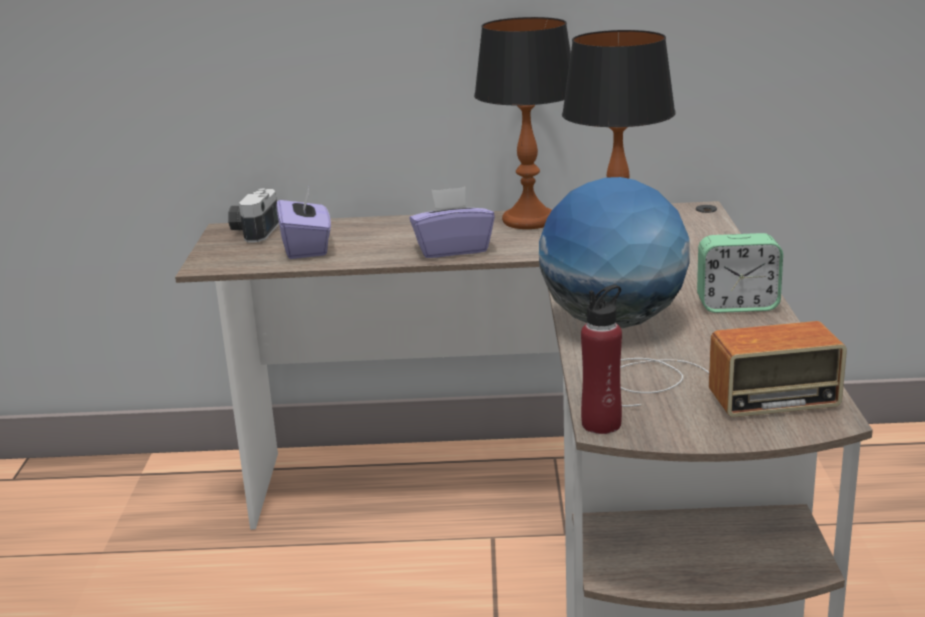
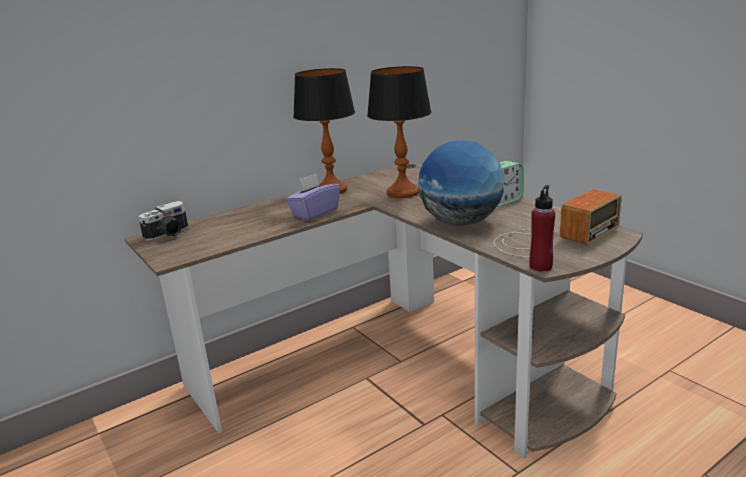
camera: 35 degrees left, 0 degrees up
camera [228,189,279,243] -> camera turned 105 degrees counterclockwise [138,201,188,240]
purple tissue box [276,187,331,259] -> none

